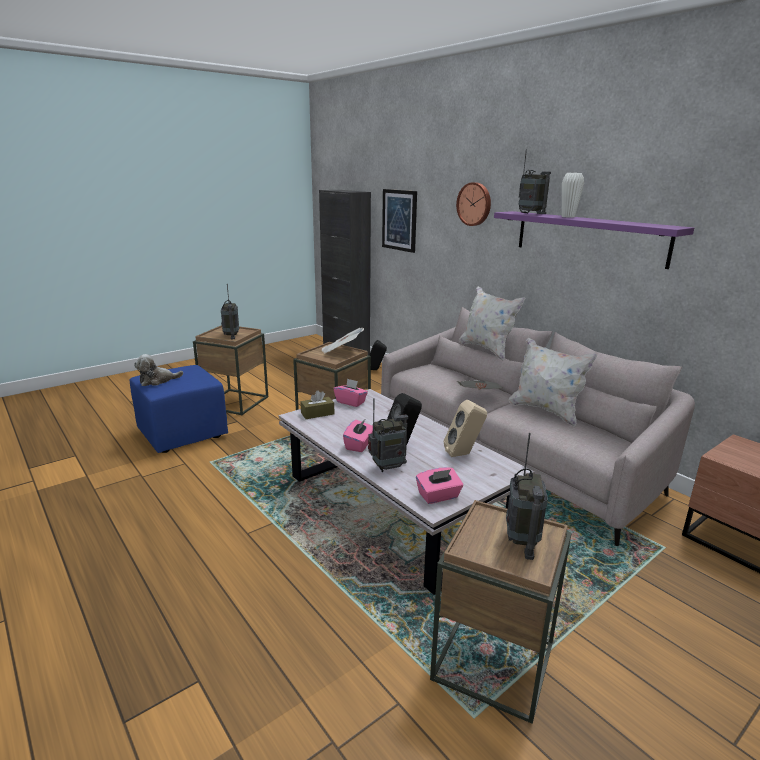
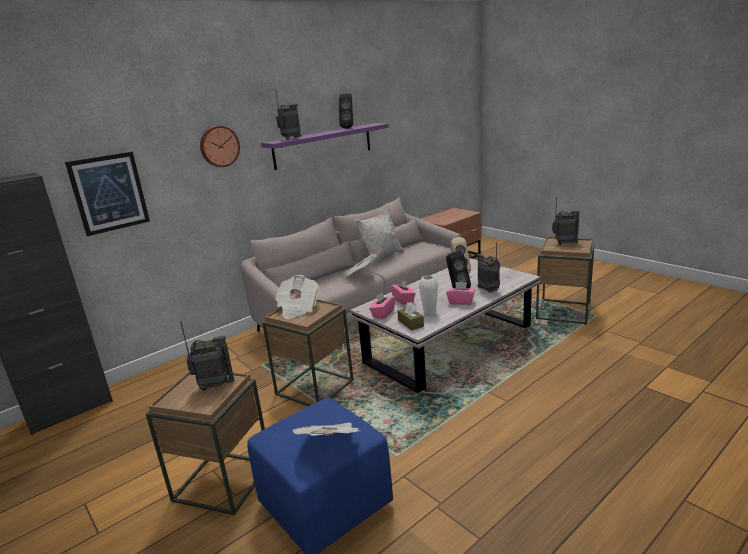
camera: 90 degrees left, 0 degrees up
plush toy [134,354,183,386] -> newspaper [292,423,360,436]
black speaker [369,340,387,370] -> black speaker moved to [339,93,353,129]
pink tissue box [416,467,463,504] -> pink tissue box moved to [390,280,416,305]
white pillow [459,286,525,361] -> none
white vase [562,173,584,218] -> white vase moved to [419,275,438,315]

